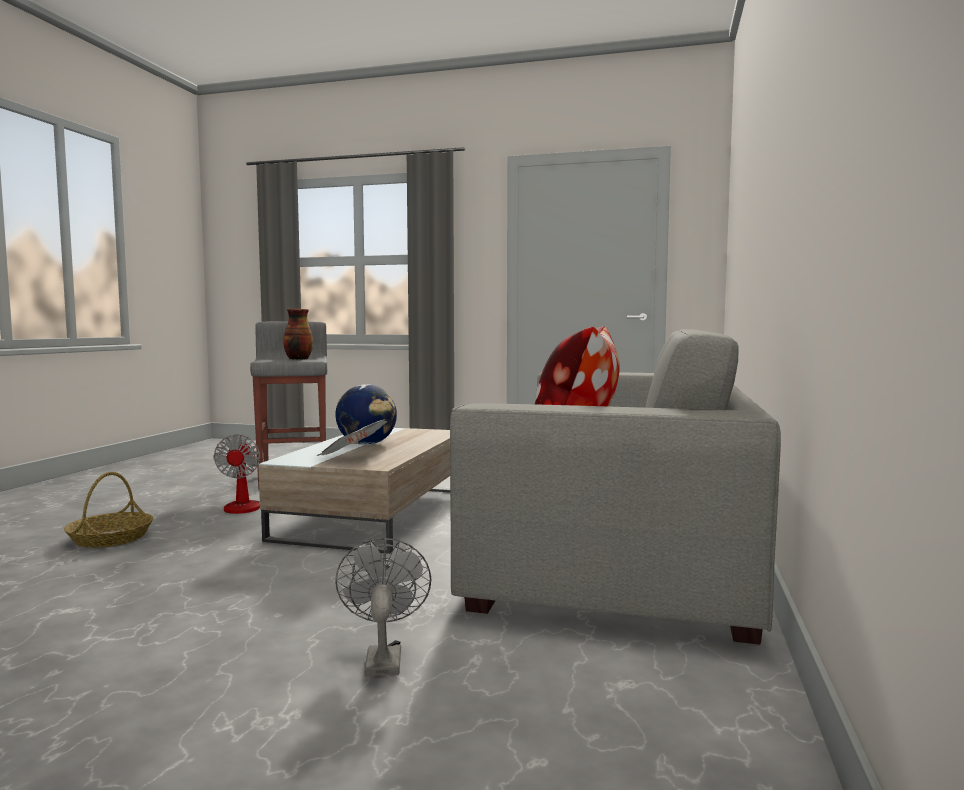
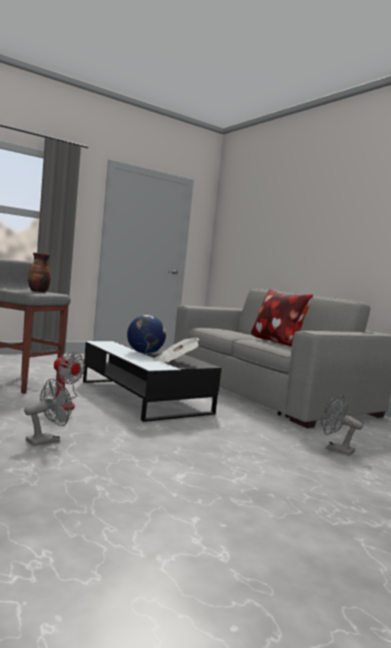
camera: 50 degrees left, 0 degrees up
basket [64,472,153,548] -> grey fan [24,379,72,446]
beige coffee table [258,428,450,554] -> black coffee table [83,341,221,422]

